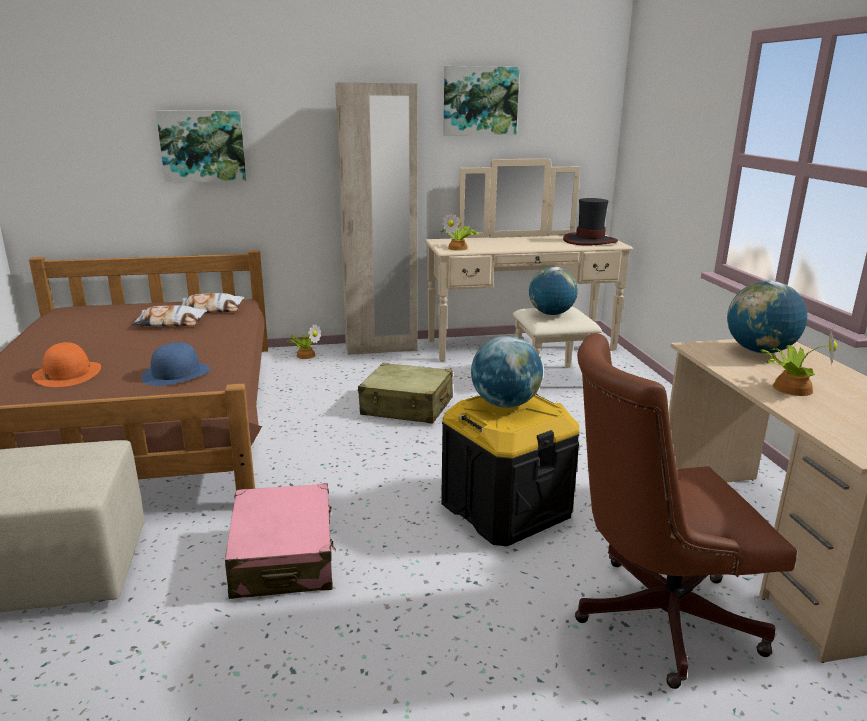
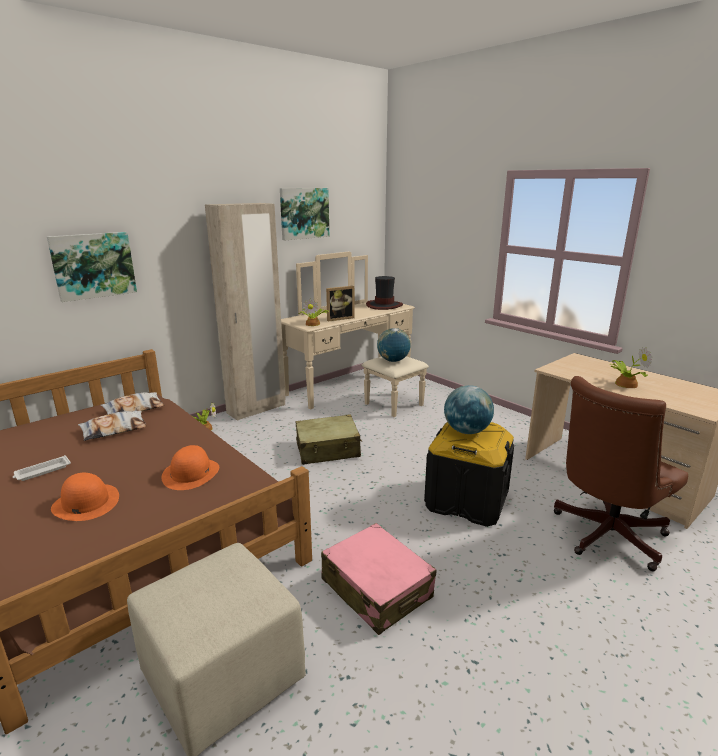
camera: 30 degrees left, 0 degrees up
blue hat [141,342,210,386] -> orange hat [161,445,219,490]
globe [727,281,808,354] -> none
none -> white tray [13,455,71,481]
none -> picture frame [326,286,354,322]

